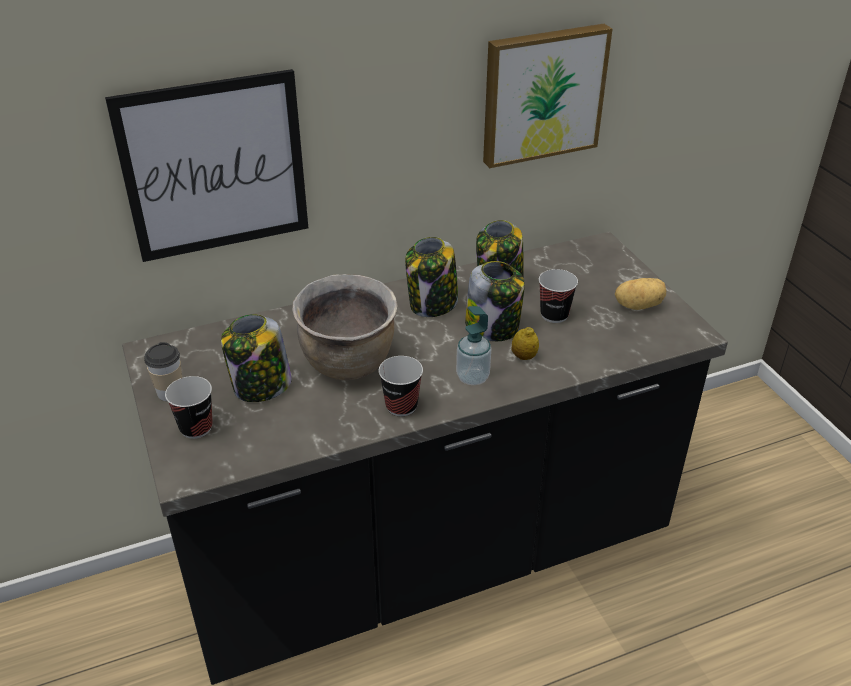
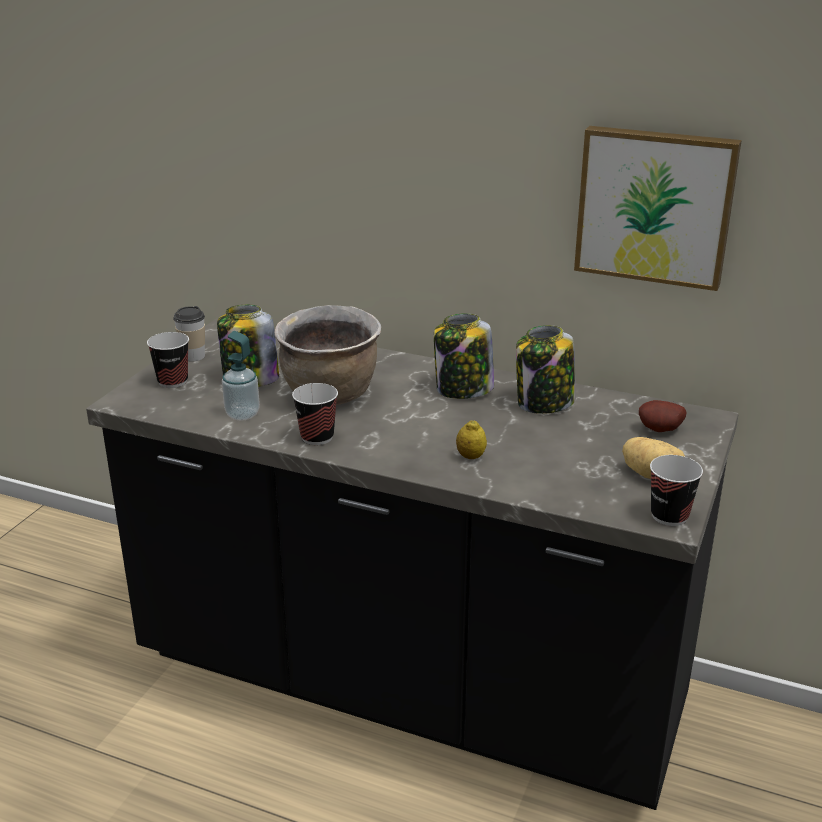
camera: 45 degrees right, 10 degrees down
picture [105,69,308,262] -> none
soap dispenser [456,306,491,385] -> soap dispenser moved to [222,331,260,421]
jar [465,261,525,341] -> none
cup [539,269,578,323] -> cup moved to [650,455,703,526]
none -> potato [639,400,687,432]

